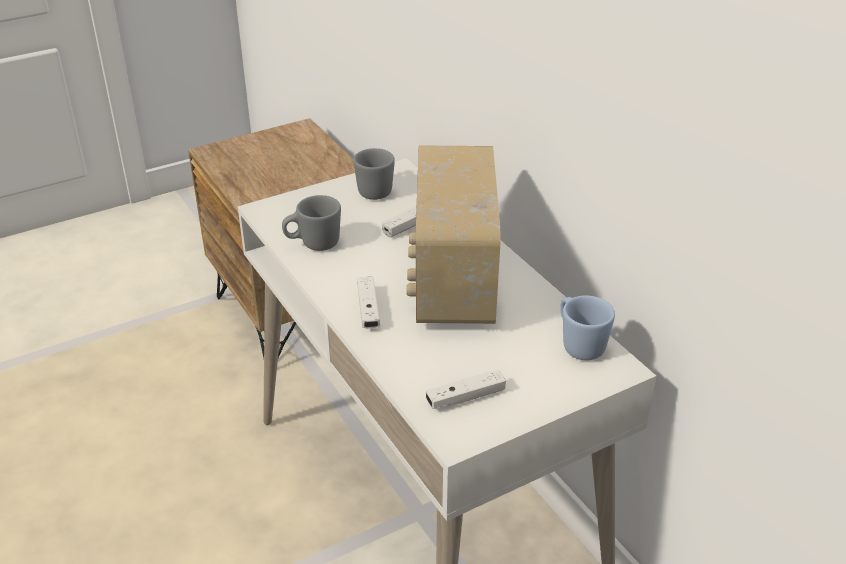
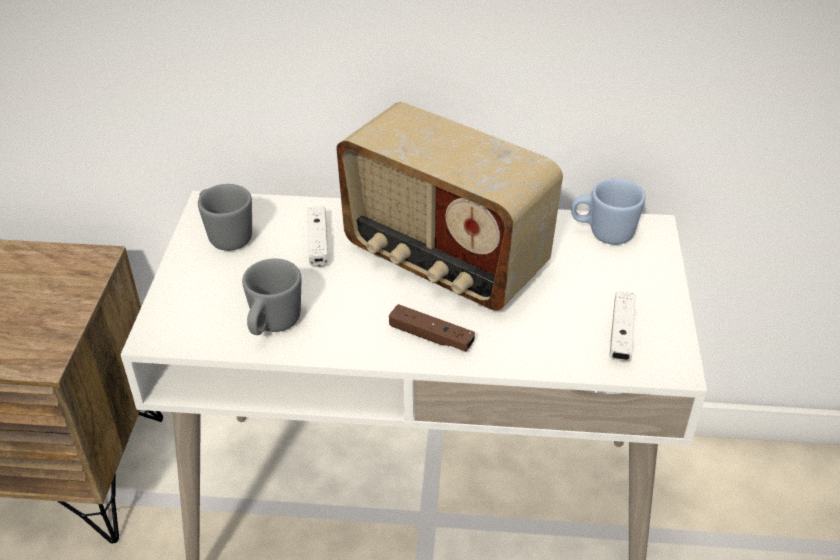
camera: 55 degrees left, 5 degrees up
white game controller [357,277,380,328] -> brown game controller [389,304,475,352]

